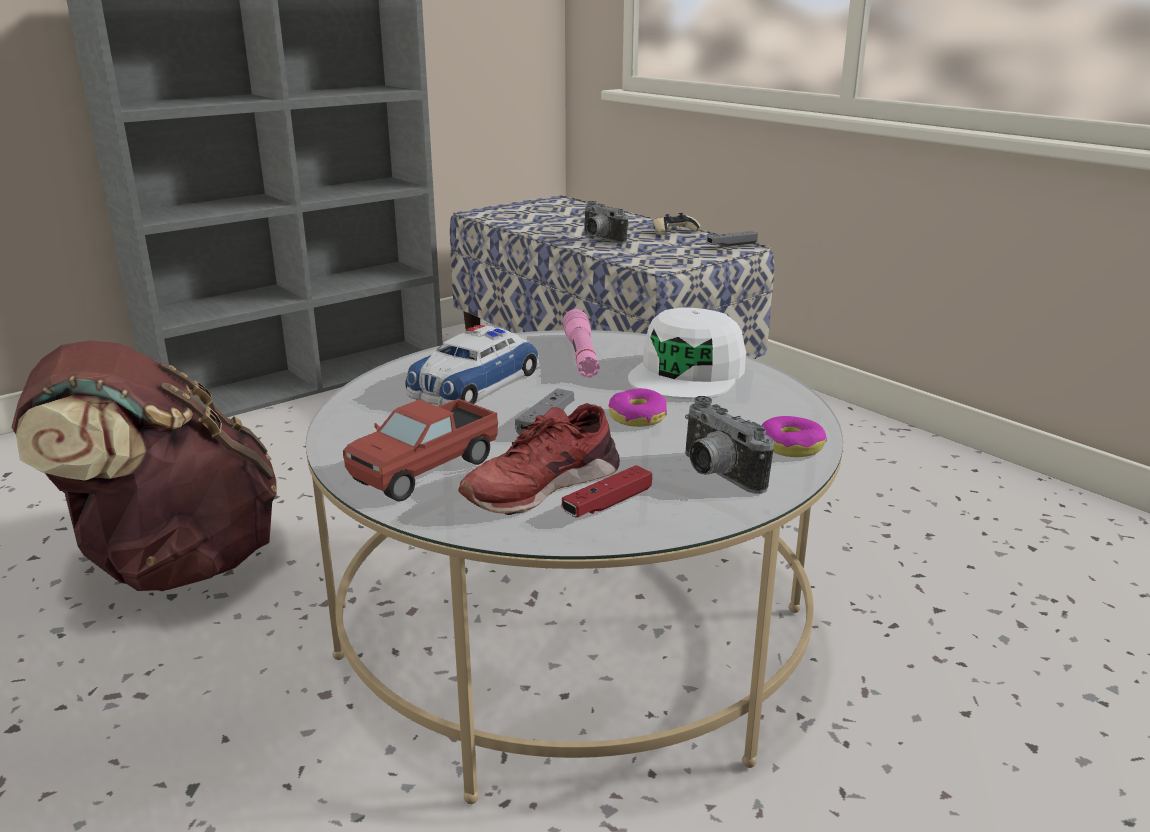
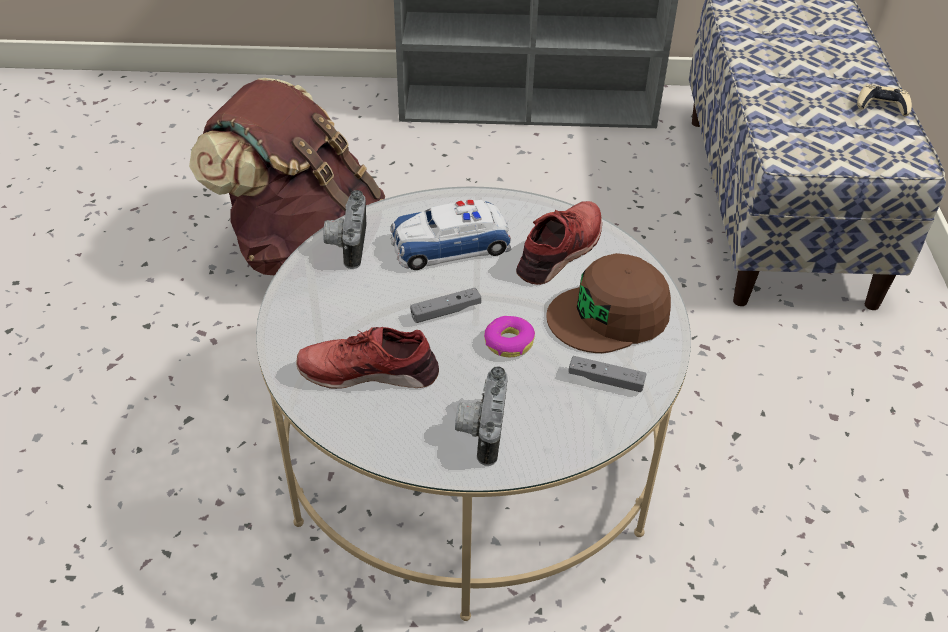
camera: 40 degrees right, 20 degrees up
toy truck [343,398,498,502] -> none
red game controller [562,465,652,518] -> none
pink flashlight [563,309,600,378] -> red shoe [516,201,602,285]
camera [583,201,628,244] -> camera moved to [323,190,366,269]
white cap [628,307,746,399] -> brown cap [546,253,671,353]
grey game controller [707,231,758,247] -> grey game controller moved to [568,356,646,392]
donut [762,416,827,457] -> none

